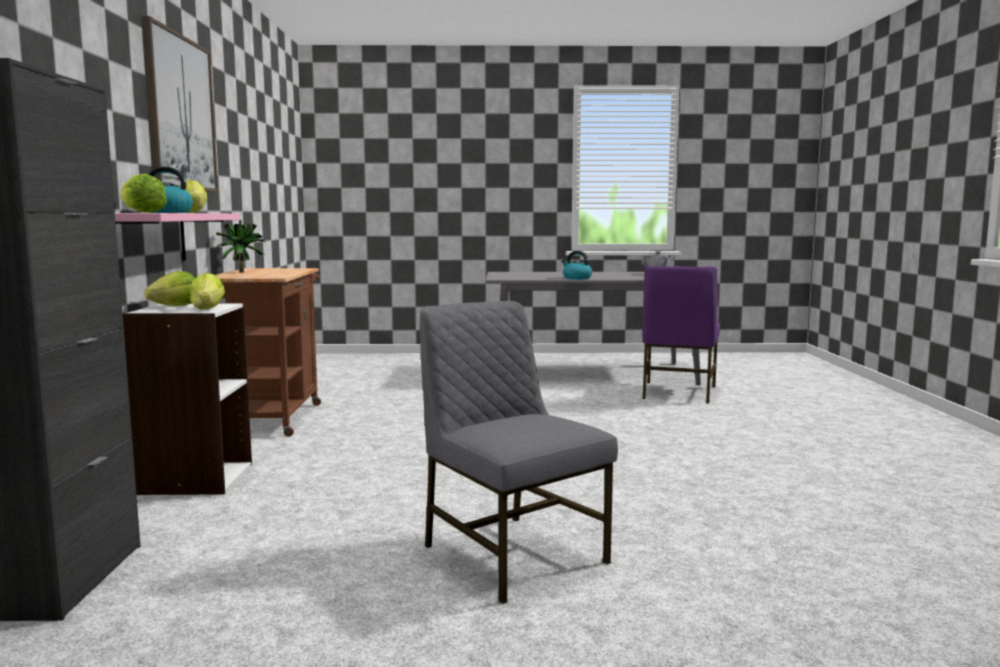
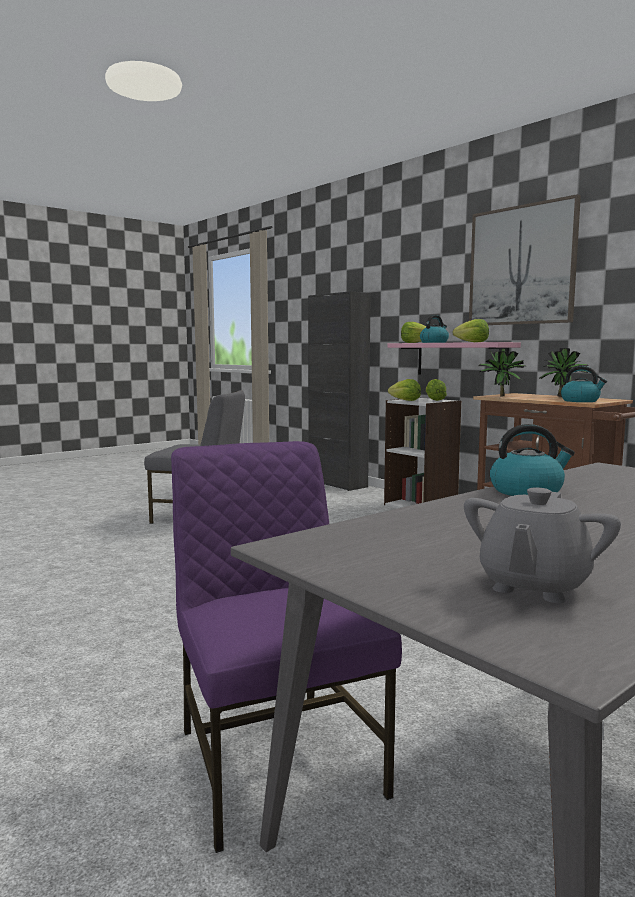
camera: 140 degrees right, 0 degrees up
none -> potted plant [479,348,527,397]
none -> kettle [561,366,607,402]

